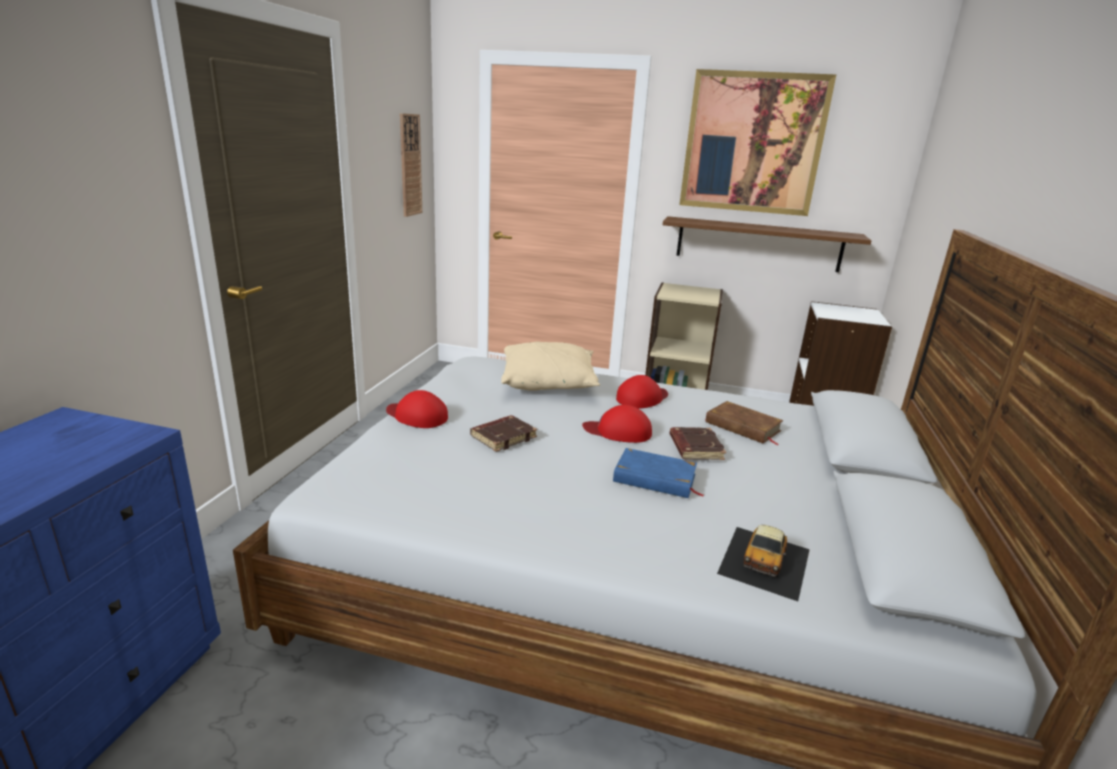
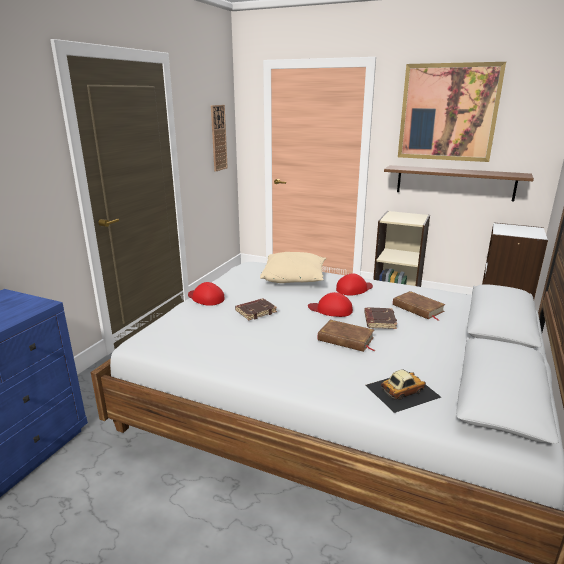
camera: 10 degrees right, 0 degrees up
blue book [613,448,704,498] -> brown book [318,320,375,352]
toy car [717,525,810,601] -> toy car turned 150 degrees counterclockwise [365,369,441,413]

